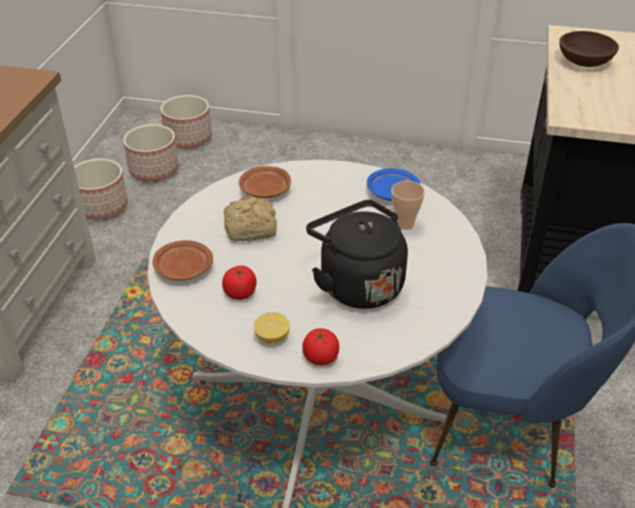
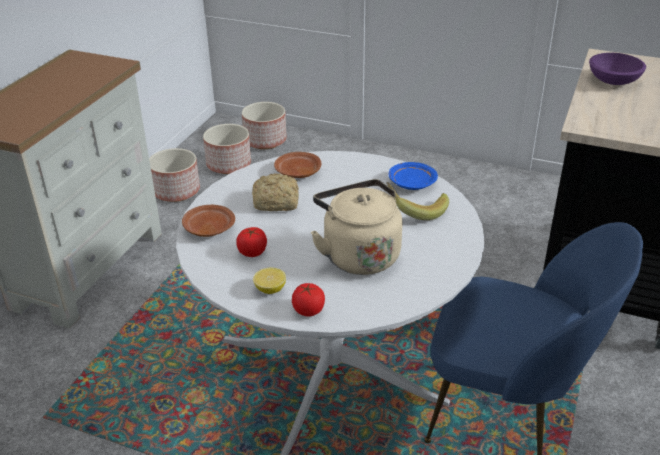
camera: 10 degrees right, 5 degrees down
black kettle [306,200,408,309] -> beige kettle [311,179,403,275]
cup [391,181,425,230] -> banana [386,182,449,220]
brown bowl [559,31,619,67] -> purple bowl [589,53,646,85]

